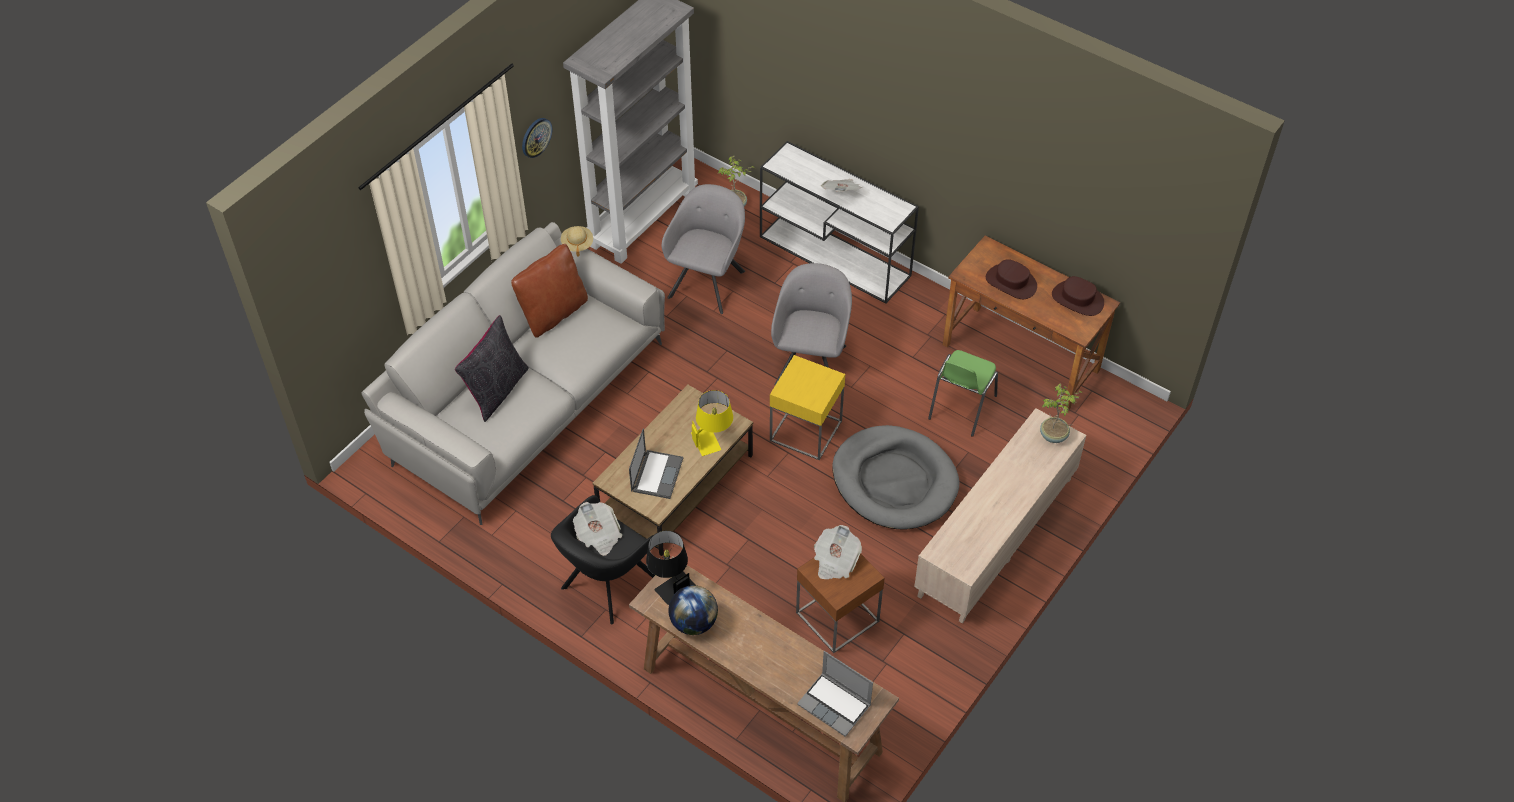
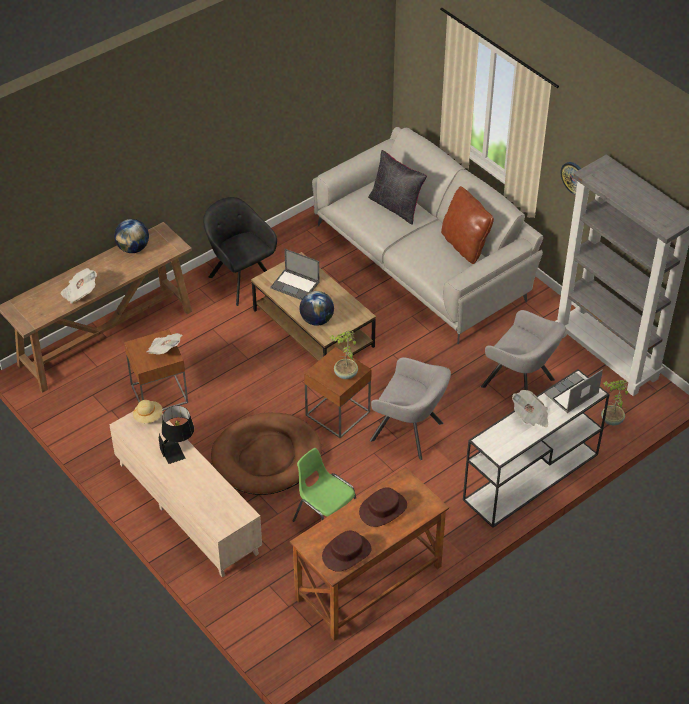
camera: 105 degrees right, 5 degrees down
beige hat [561,226,593,257] -> beige hat moved to [133,400,163,423]
newspaper [573,502,623,556] -> newspaper moved to [61,268,97,304]
black table lamp [646,531,695,605] -> black table lamp moved to [158,406,194,464]
yellow table lamp [691,390,733,456] -> globe [300,291,334,326]
yellow side table [770,355,845,460] -> brown side table [304,347,372,438]
laptop [797,651,873,737] -> laptop moved to [544,369,603,413]
grey dog bed [832,425,959,530] -> brown dog bed [211,413,322,495]
potted plant [1040,384,1082,443] -> potted plant moved to [330,330,358,379]

